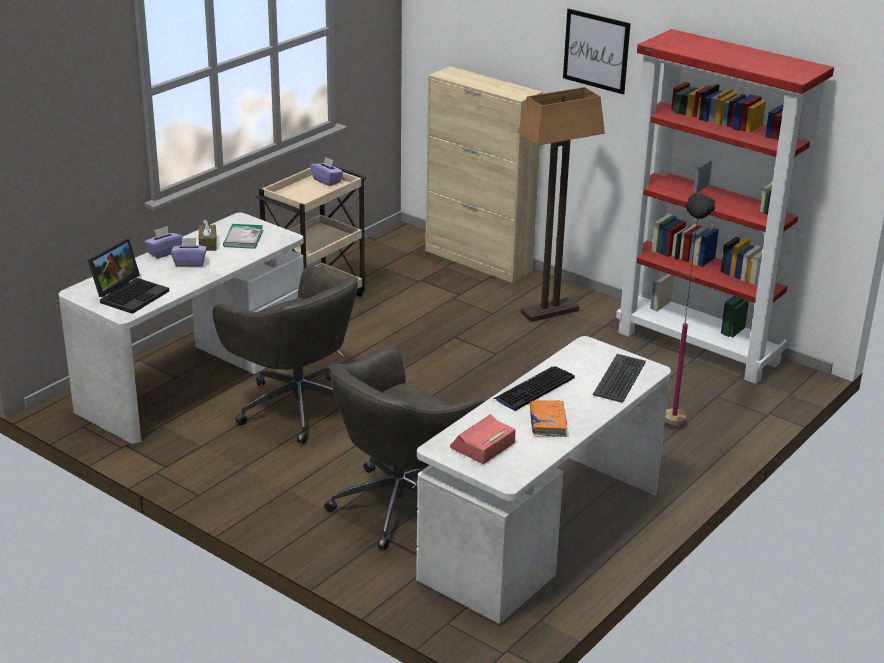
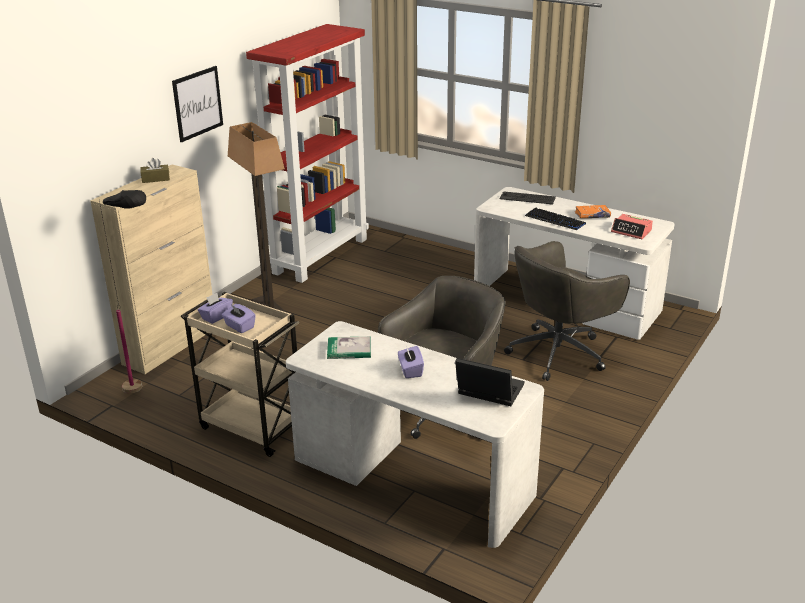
camera: 95 degrees left, 0 degrees up
purple tissue box [144,226,183,259] -> purple tissue box moved to [222,304,256,333]
brown tissue box [199,219,217,251] -> brown tissue box moved to [141,158,170,183]
grey office chair [324,348,488,550] -> grey office chair turned 105 degrees clockwise [504,241,630,381]
black floor lamp [665,192,715,425] -> black floor lamp moved to [99,190,146,393]

